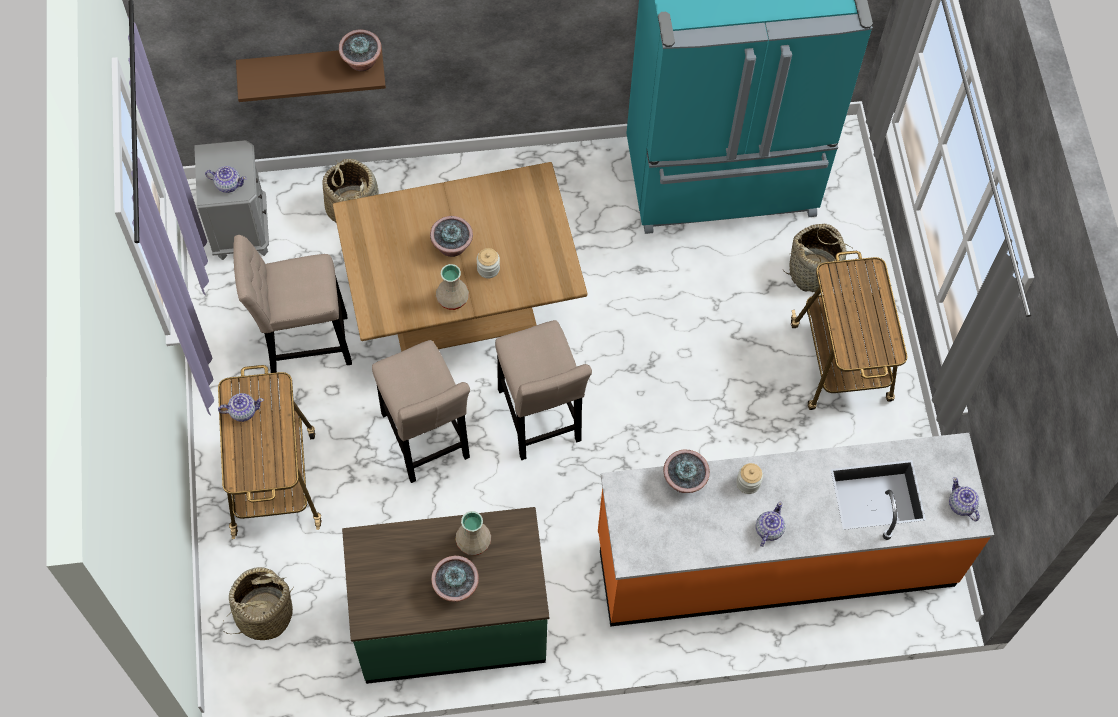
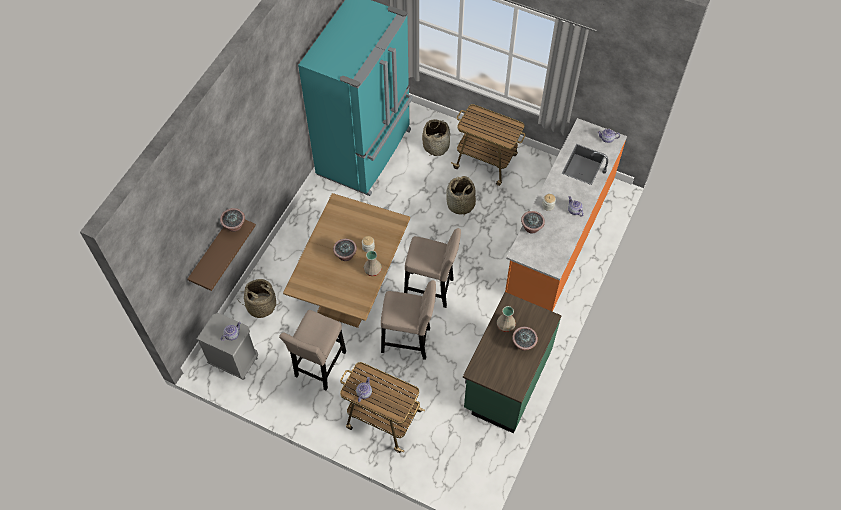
camera: 55 degrees left, 5 degrees down
basket [223,567,293,640] -> basket moved to [446,176,476,217]

